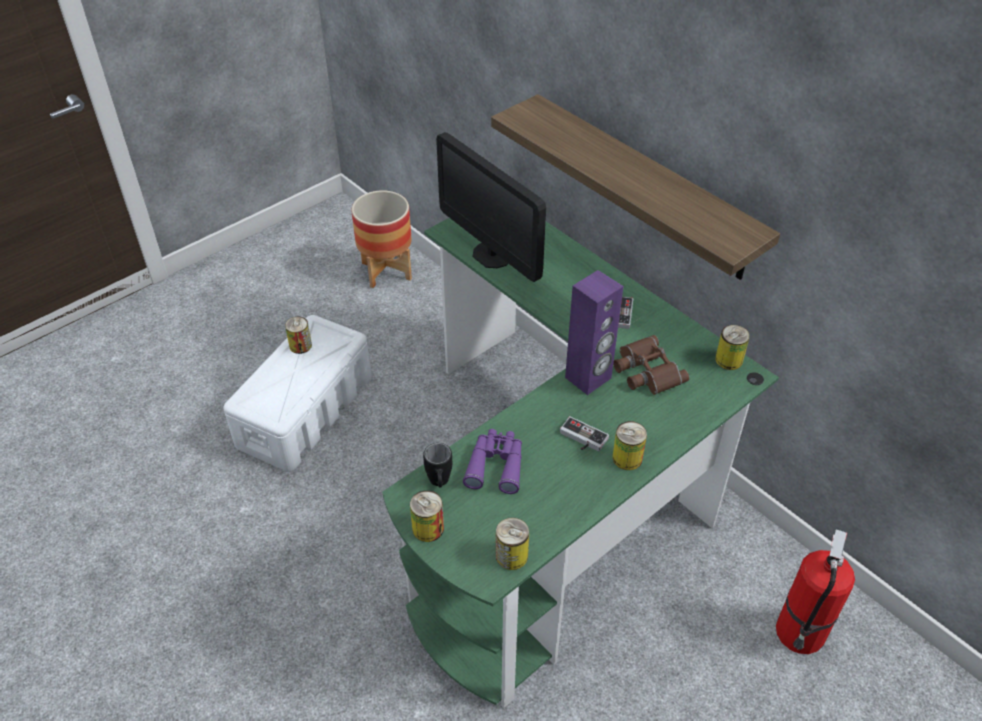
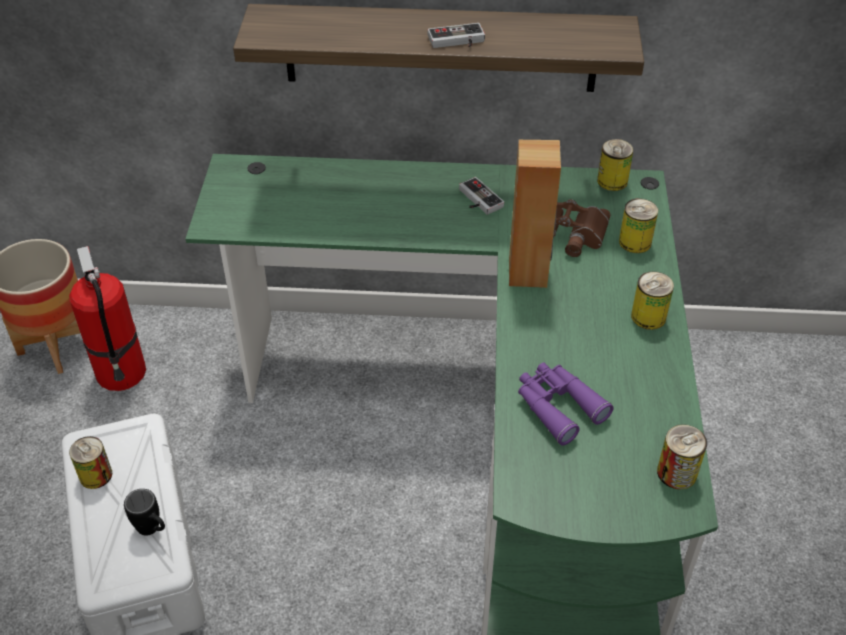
camera: 45 degrees left, 0 degrees up
can [410,490,444,542] -> can moved to [619,199,658,253]
black mug [423,443,452,487] -> black mug moved to [124,489,165,536]
monitor [436,132,546,282] -> none
game controller [560,416,609,452] -> game controller moved to [428,23,485,48]
purple speaker [565,270,623,395] -> brown speaker [509,140,561,288]
fire extinguisher [776,529,855,654] -> fire extinguisher moved to [69,246,146,391]

